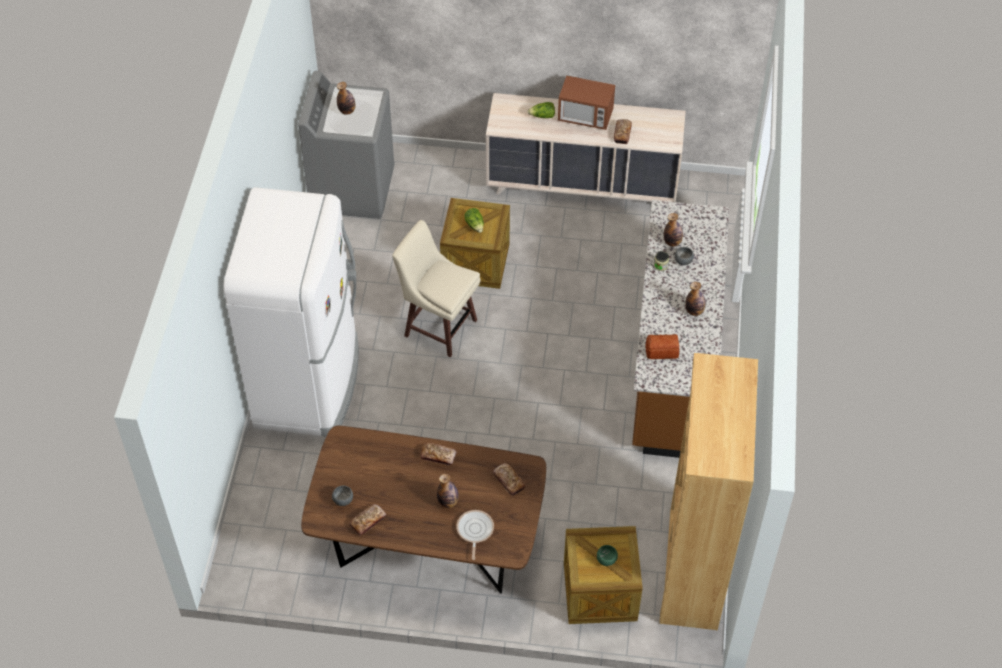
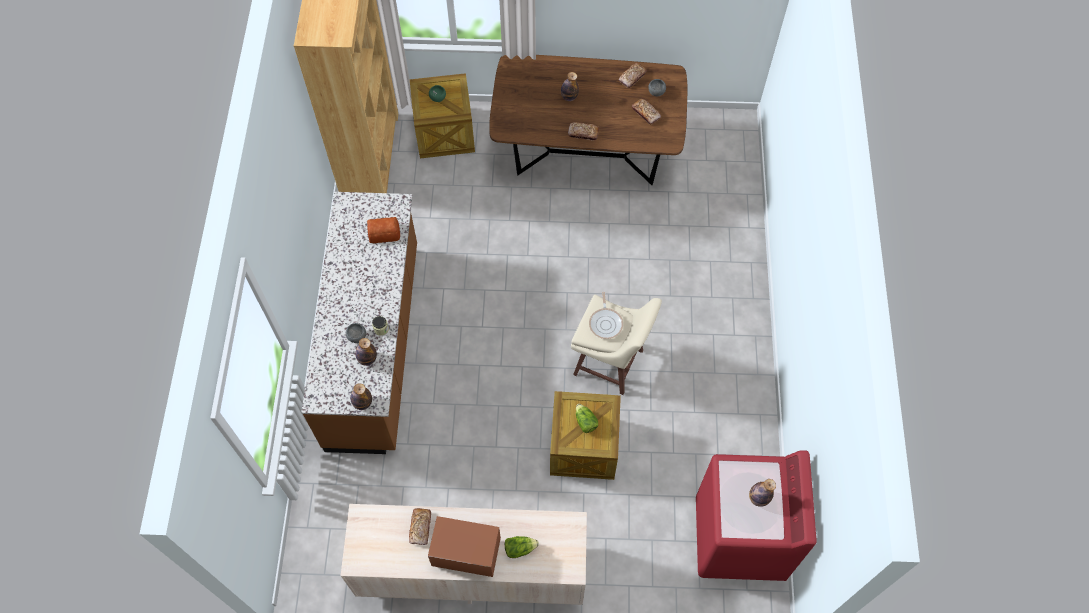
camera: 175 degrees right, 10 degrees up
white fridge [223,187,359,437] -> none
grey washing machine [298,71,394,219] -> red washing machine [696,450,817,581]
frying pan [456,510,494,560] -> frying pan moved to [589,292,623,339]
bread [493,463,525,496] -> bread moved to [632,99,661,124]
bottle [685,282,706,316] -> bottle moved to [350,383,372,410]

